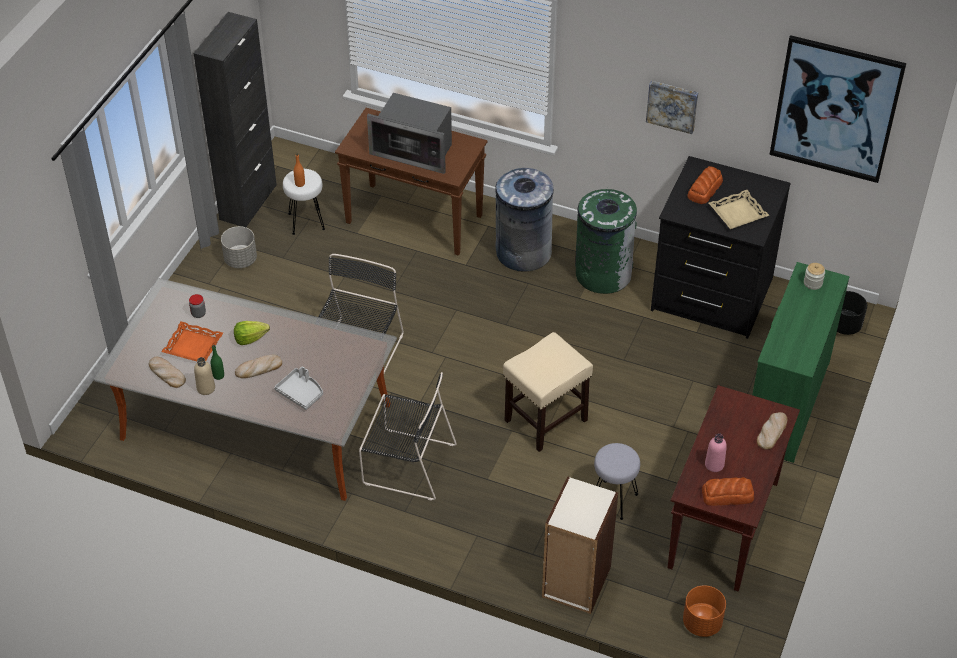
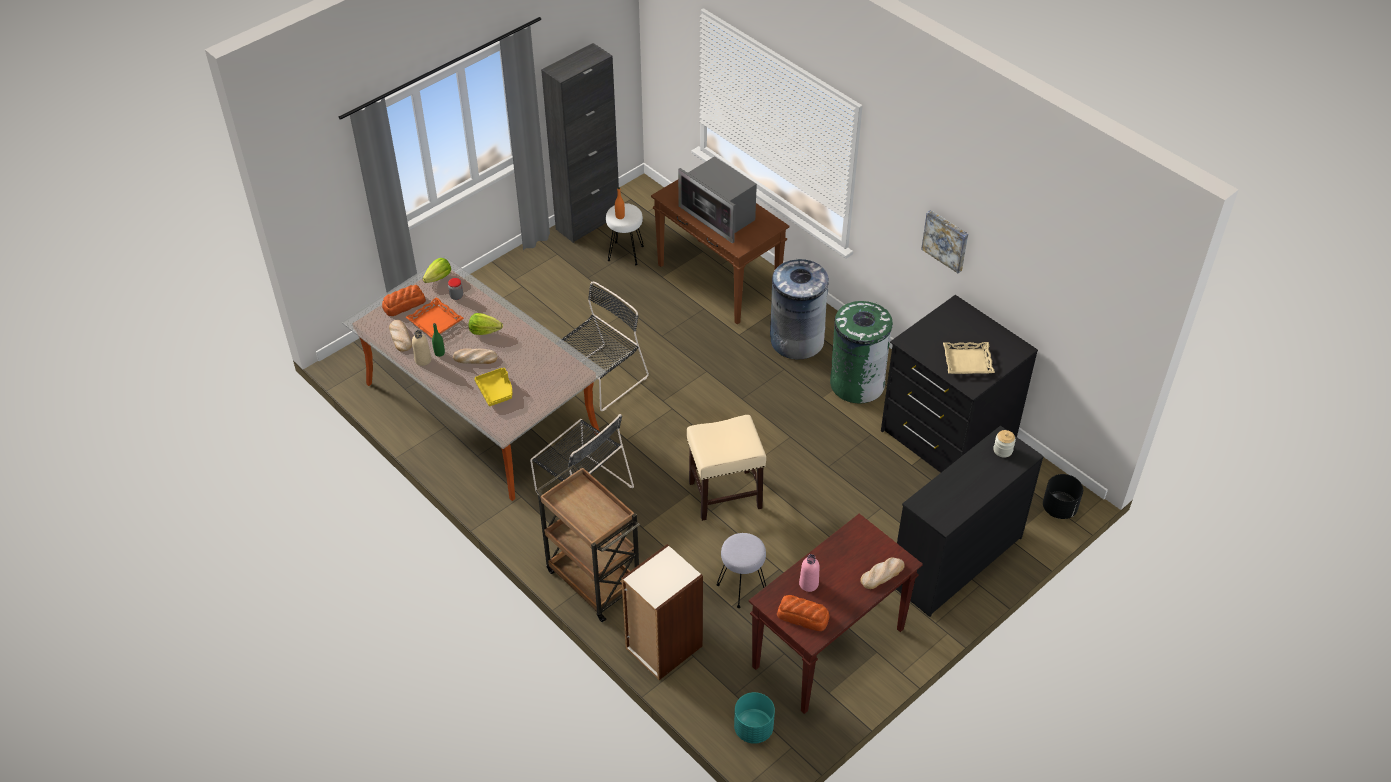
camera: 25 degrees right, 0 degrees up
grey planter [221,226,257,268] -> none
grey tray [274,367,323,410] -> yellow tray [474,368,512,406]
orange planter [683,585,726,637] -> turquoise planter [734,692,775,744]
bread [687,166,723,204] -> bread moved to [382,285,426,316]
green dresser [752,262,850,463] -> black dresser [896,425,1044,617]
picture [770,35,906,183] -> none
none -> lettuce [423,258,451,283]
none -> brown cart [536,465,640,622]

